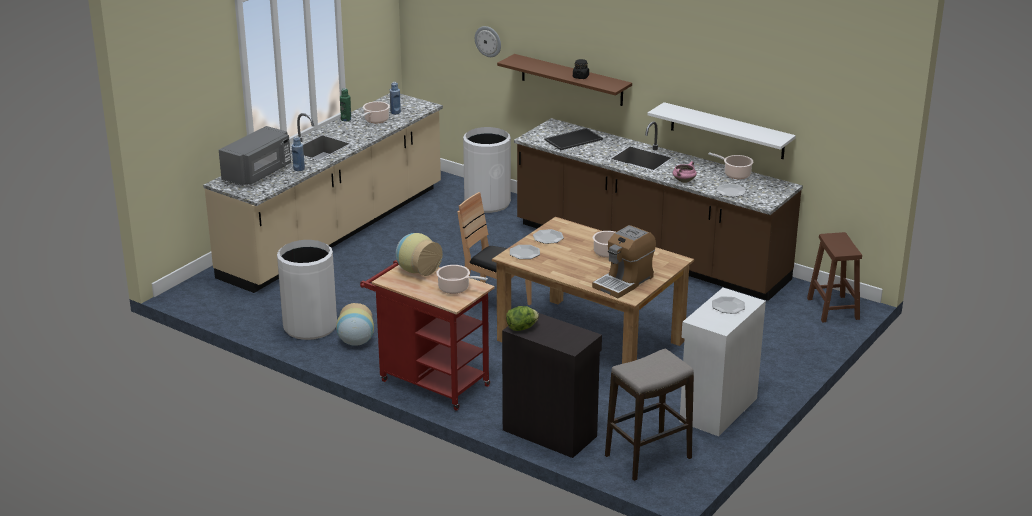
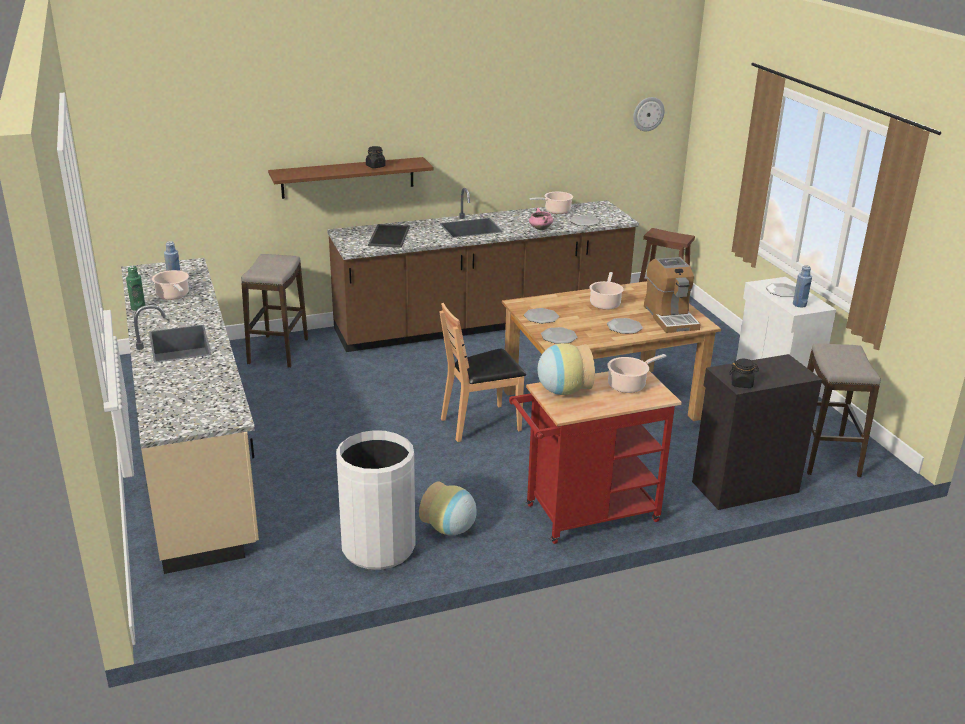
camera: 55 degrees left, 0 degrees up
grey microwave [219,126,291,186] -> none
blue bottle [292,136,305,171] -> blue bottle moved to [793,265,812,307]
white trash can [463,127,511,213] -> stool [241,254,308,368]
wall clock [475,26,501,57] -> wall clock moved to [633,97,665,131]
lettuce [506,306,539,331] -> black jar [730,359,759,388]
white shelf [648,102,796,159] -> none
none -> plate [607,318,643,334]

